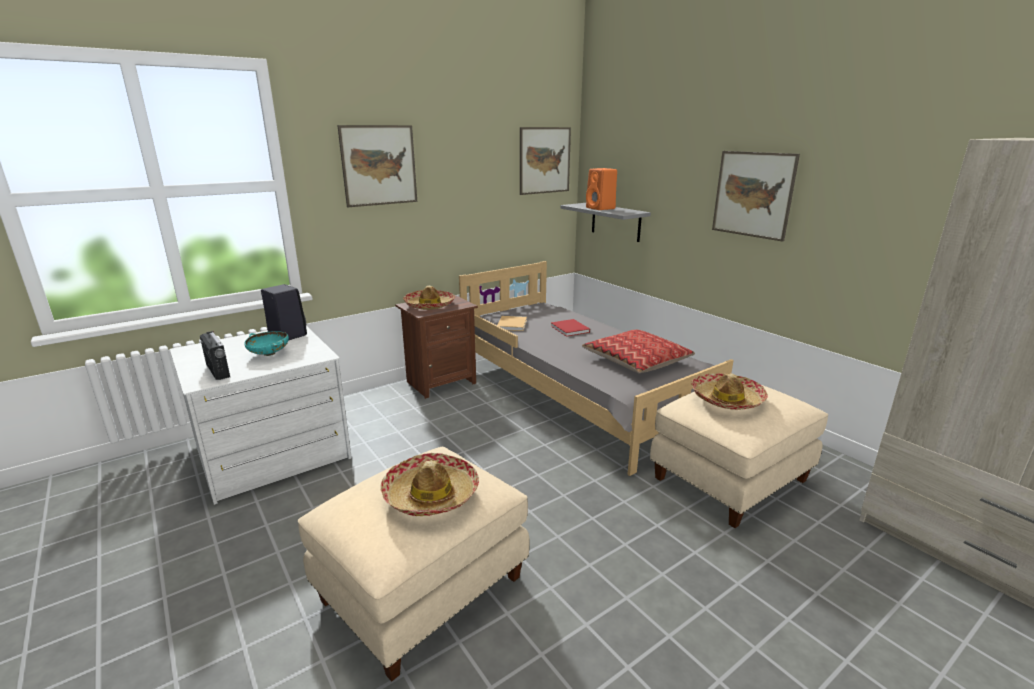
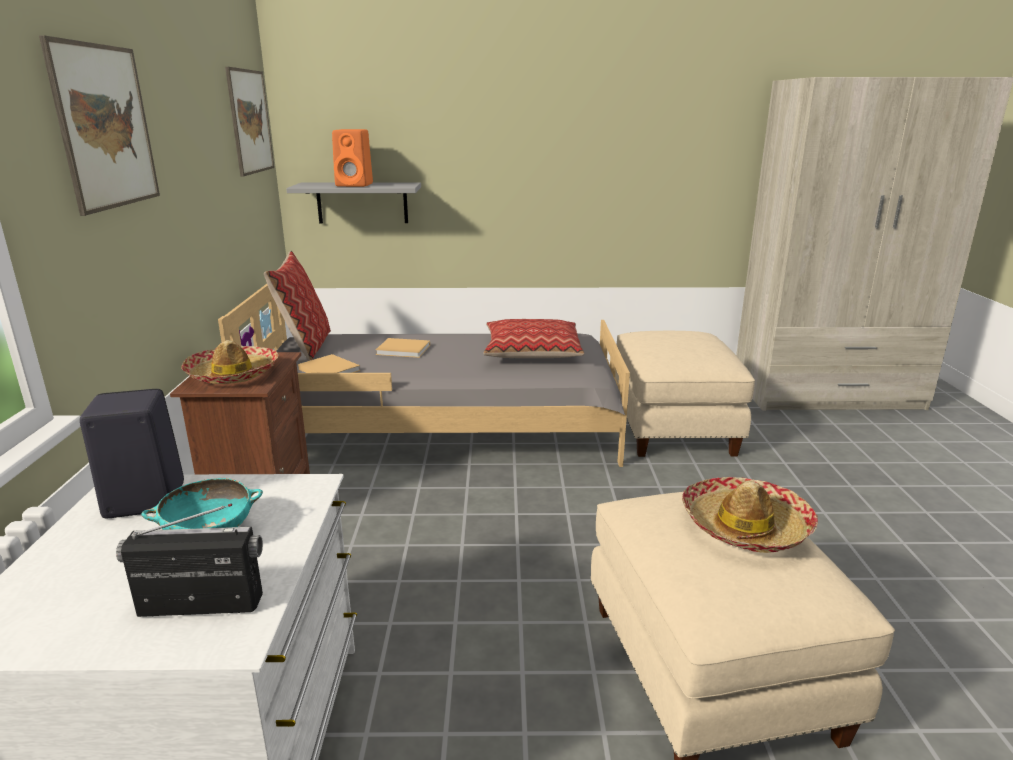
camera: 55 degrees left, 0 degrees up
red book [551,319,590,337] -> beige book [376,338,430,358]
hat [691,373,768,410] -> none
picture [712,151,800,242] -> none
none -> pillow [264,251,331,361]

